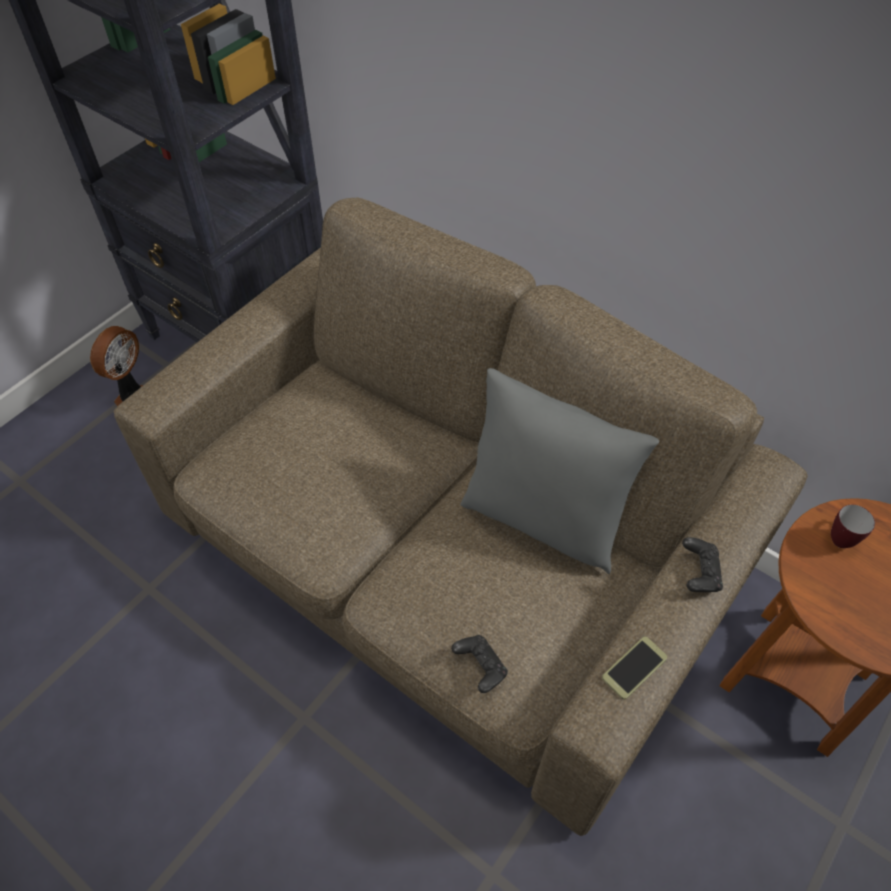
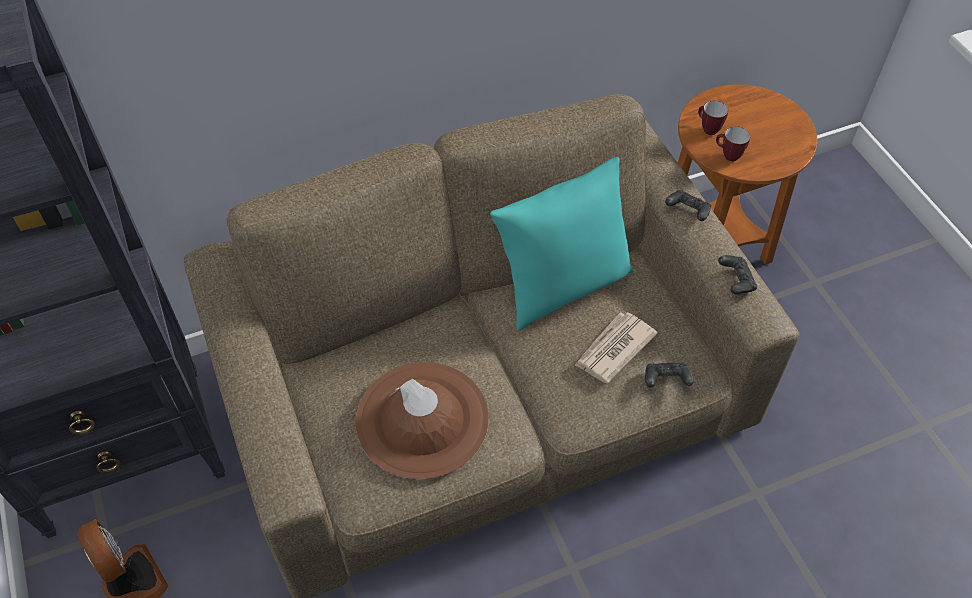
camera: 60 degrees left, 0 degrees up
grey pillow [461,368,659,574] -> turquoise pillow [490,157,633,331]
phone [602,637,667,700] -> black game controller [718,255,757,294]
none -> brown hat [356,362,489,479]
none -> newspaper [574,312,658,383]
none -> mug [716,126,750,162]

